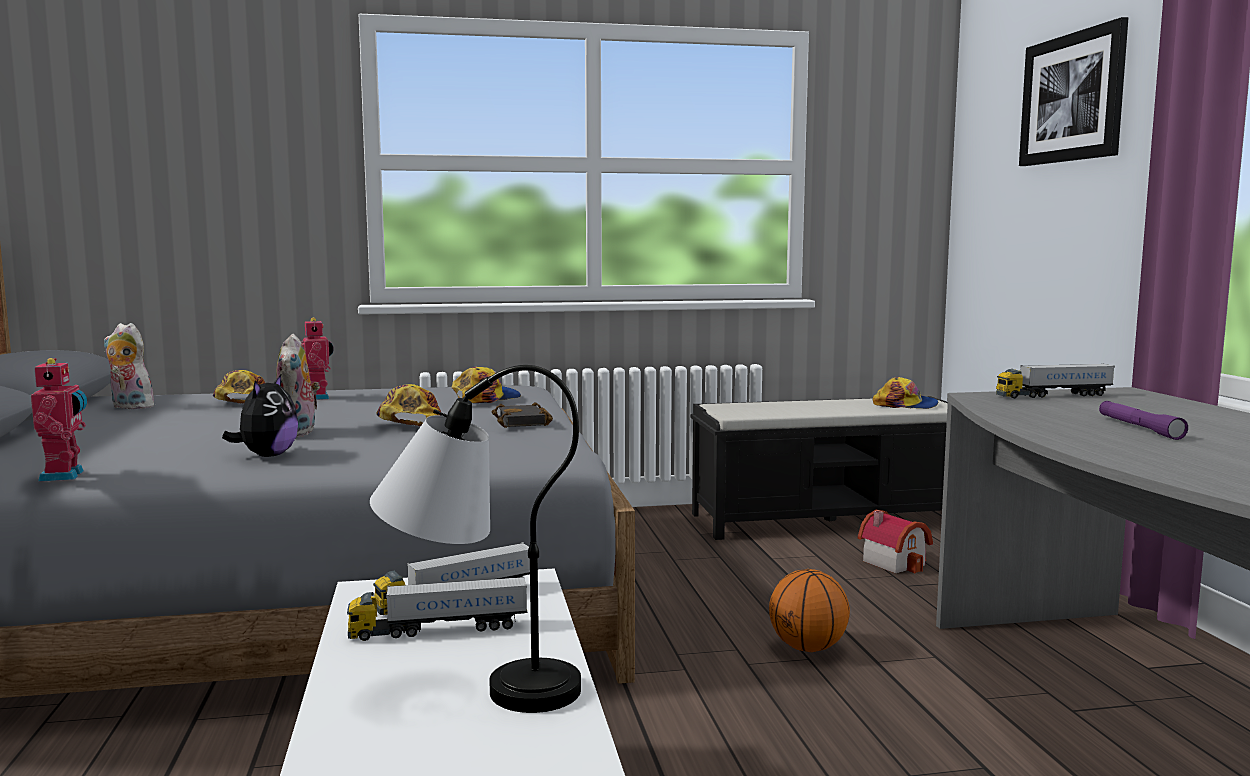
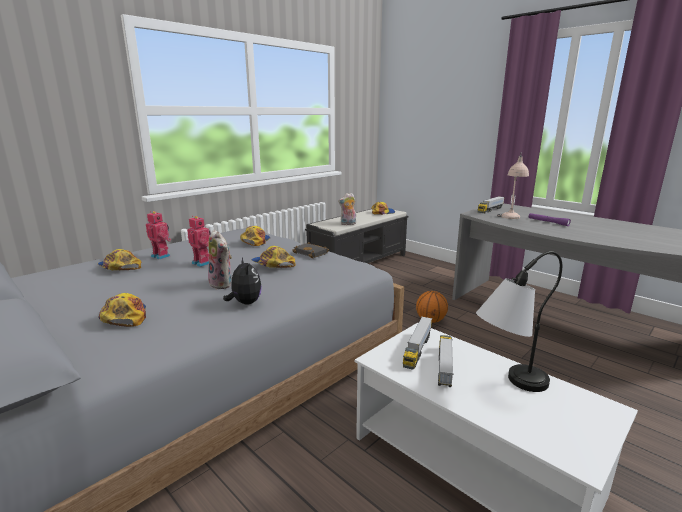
camera: 35 degrees left, 10 degrees up
toy robot [31,358,87,482] -> toy robot moved to [187,216,211,267]
plush toy [104,323,156,409] -> plush toy moved to [338,193,356,225]
toy truck [347,576,527,641] -> toy truck turned 150 degrees clockwise [438,335,453,387]
toy house [858,510,933,573] -> none
picture [1019,17,1128,166] -> none
none -> cap [98,293,146,327]
none -> beige table lamp [497,154,529,219]

